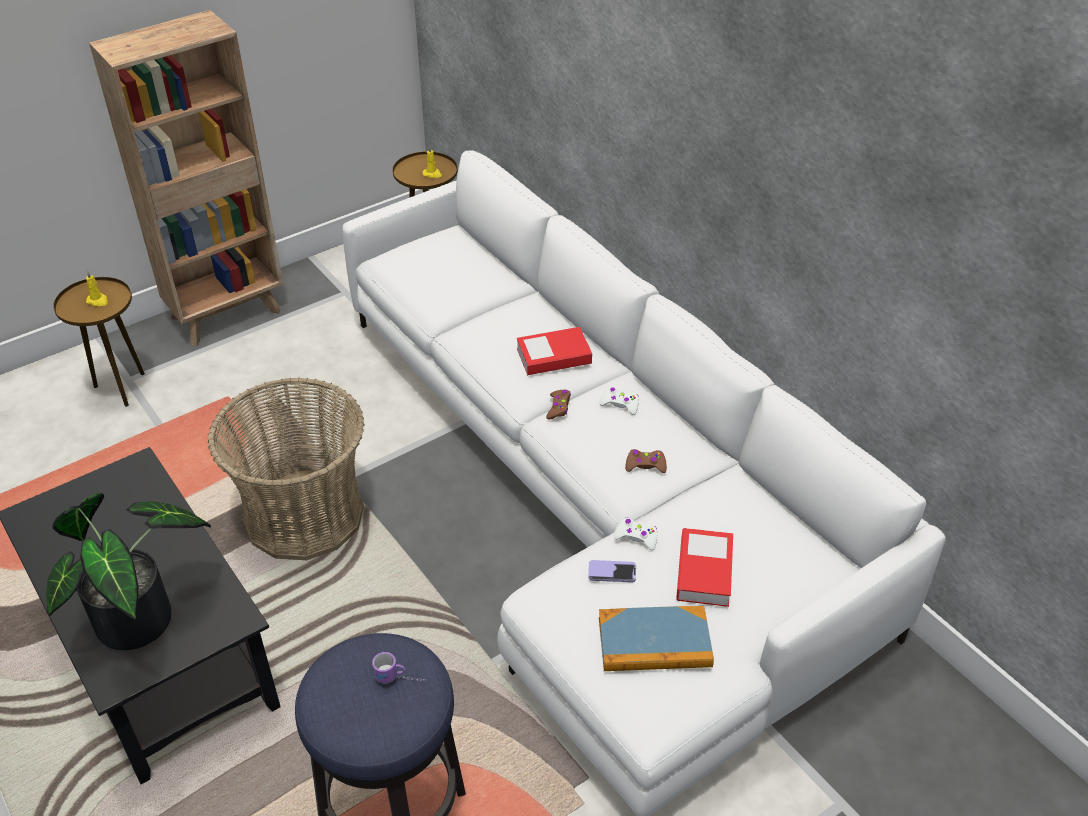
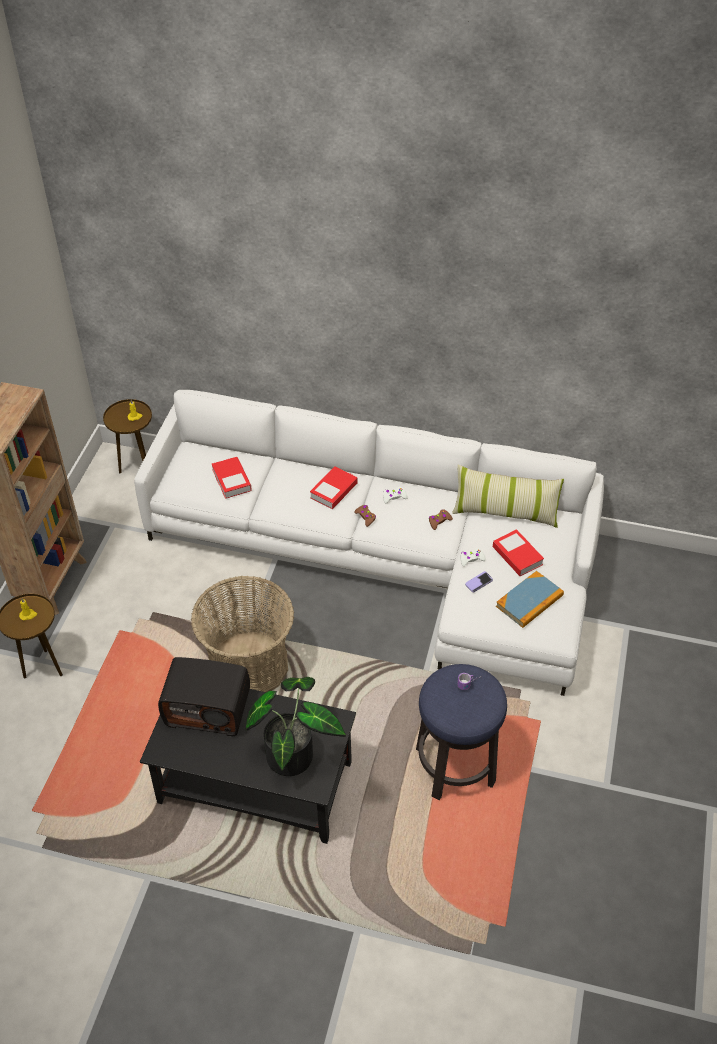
camera: 40 degrees left, 5 degrees up
none -> radio [158,657,250,736]
none -> book [211,457,252,499]
none -> pillow [452,465,564,528]

